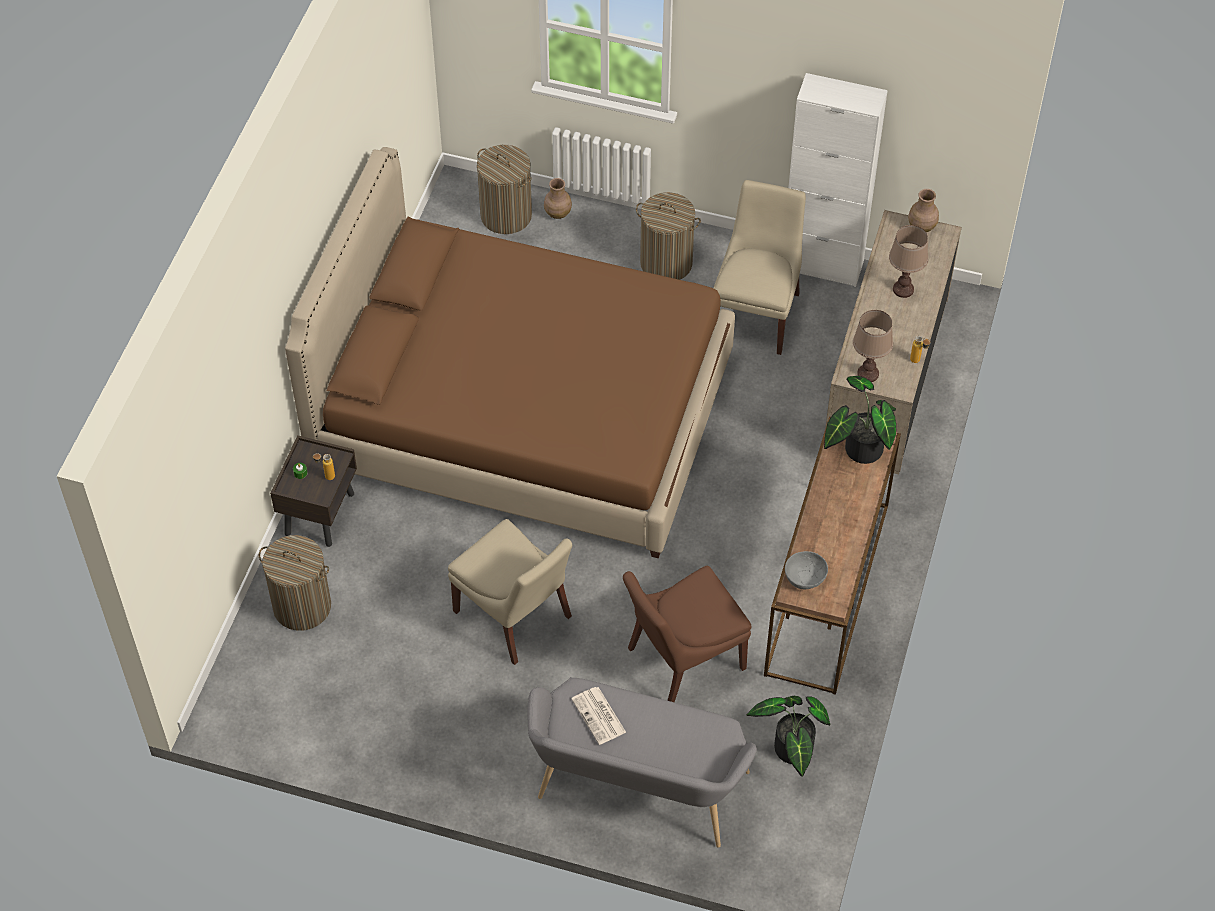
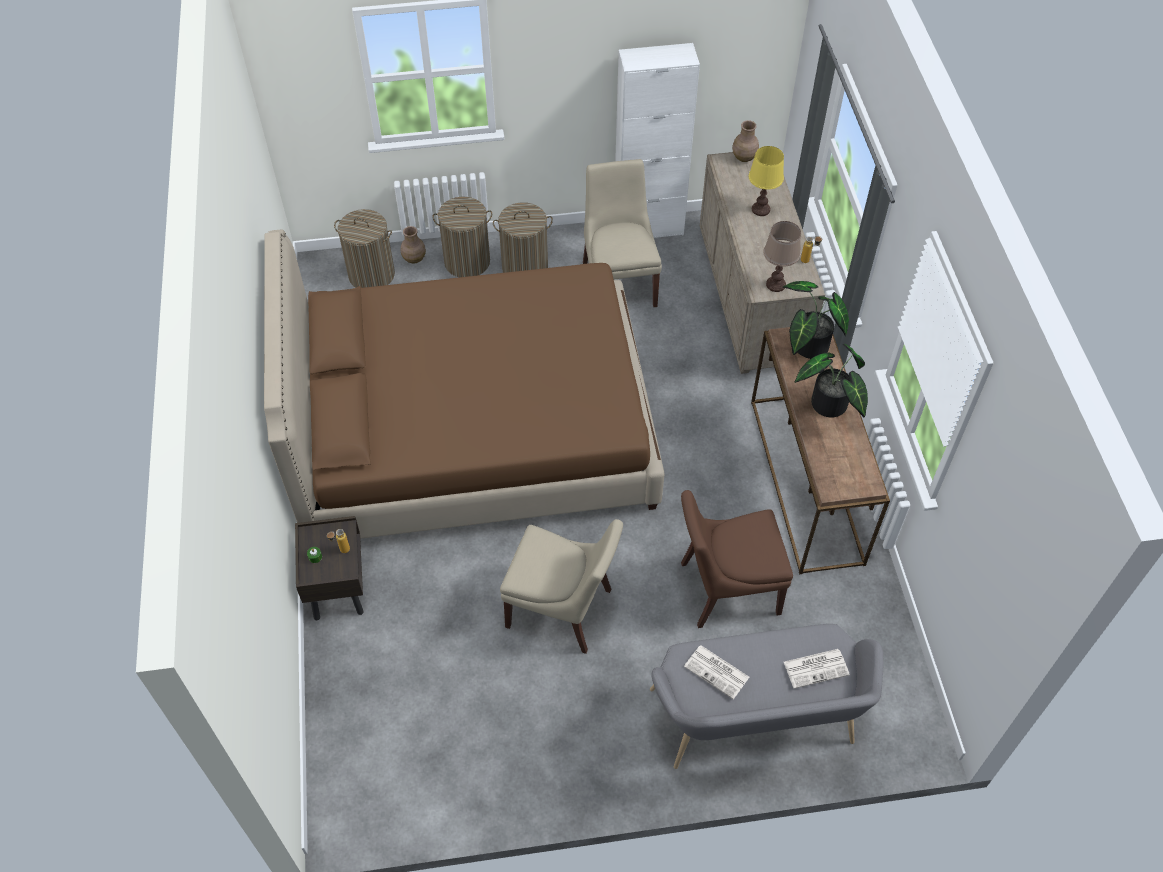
camera: 25 degrees left, 0 degrees up
laundry basket [259,535,331,631] -> laundry basket moved to [432,197,492,277]
brown chair [623,566,751,702] -> brown chair turned 45 degrees clockwise [681,490,793,628]
potted plant [747,696,830,777] -> potted plant moved to [795,344,868,417]
grey bowl [785,551,828,589] -> none
brown table lamp [889,225,928,298] -> yellow table lamp [749,146,784,216]
none -> newspaper [784,649,850,689]

